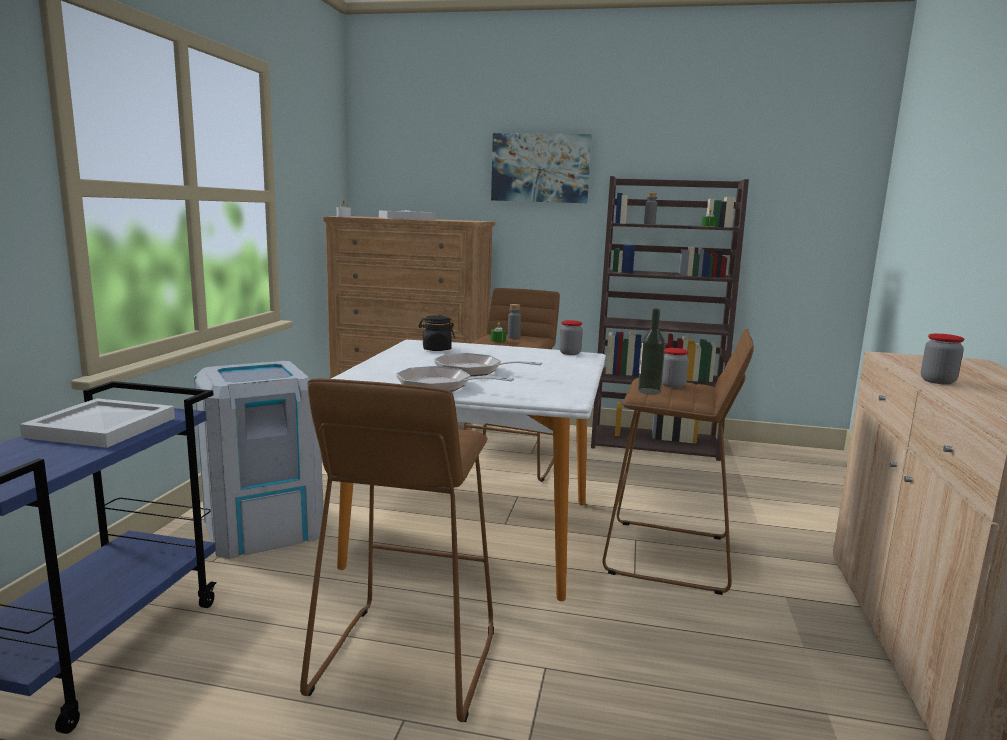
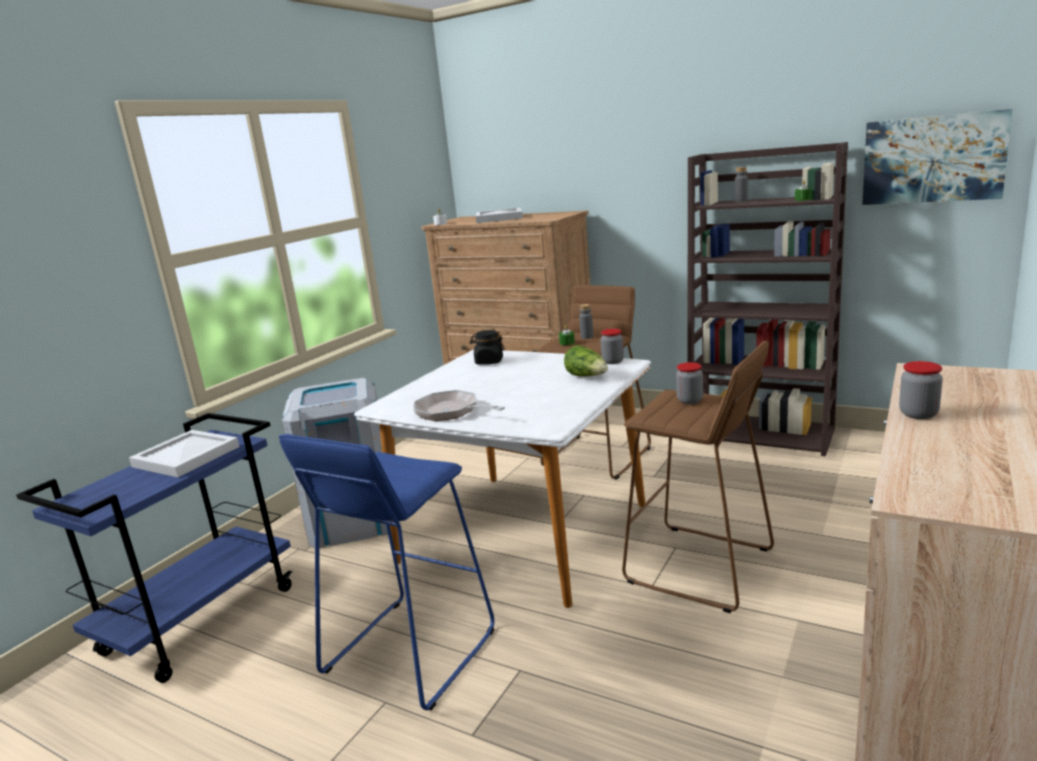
camera: 20 degrees right, 5 degrees up
brown stool [300,378,494,722] -> blue stool [279,434,494,710]
frying pan [433,353,542,376] -> none
picture [491,133,592,203] -> picture moved to [862,109,1013,205]
bottle [638,308,665,394] -> none
none -> lettuce [564,345,608,377]

